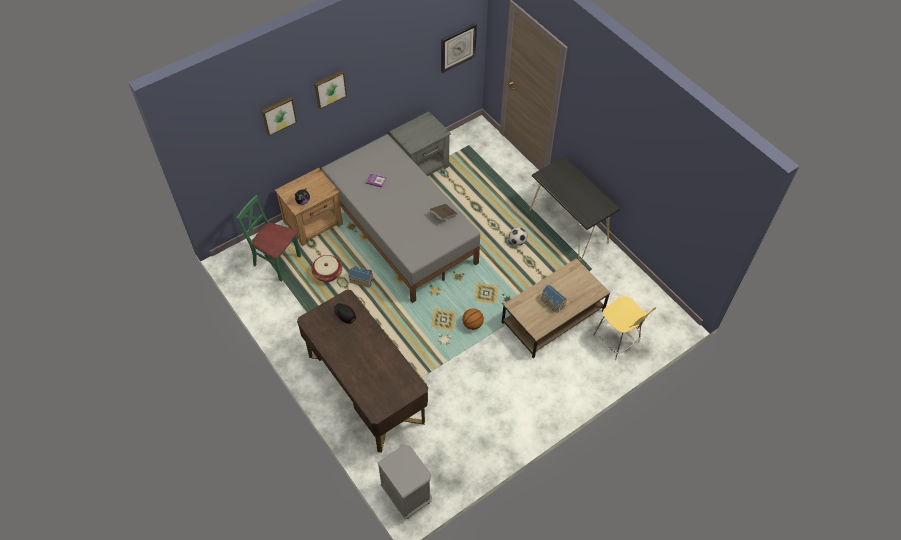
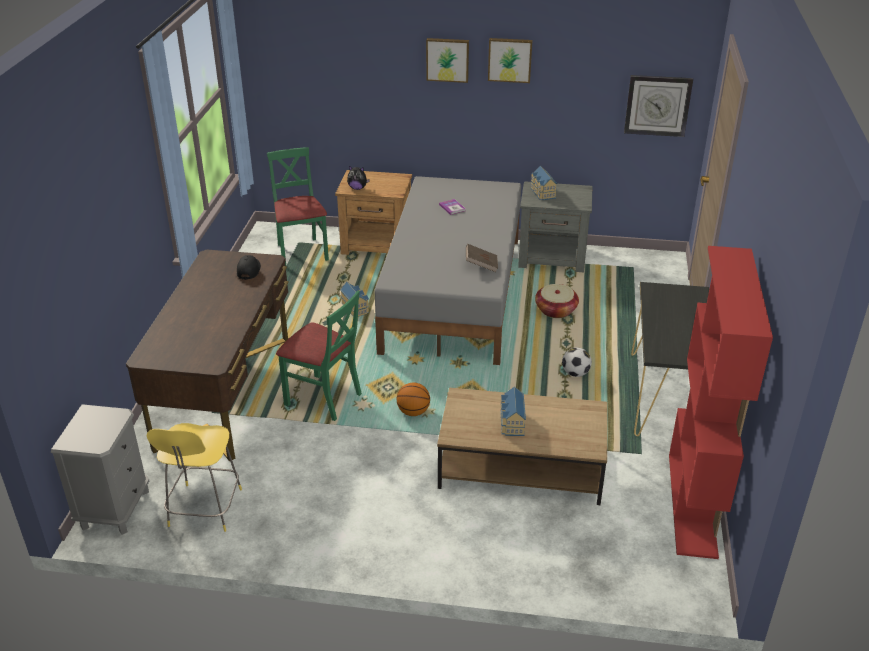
camera: 45 degrees right, 20 degrees down
picture [262,97,297,136] -> picture moved to [488,38,533,83]
basket [311,255,342,282] -> basket moved to [535,284,579,318]
yellow stool [592,296,656,360] -> yellow stool moved to [147,423,242,532]
none -> green chair [276,290,362,421]
none -> toy house [530,166,557,200]
none -> red bookcase [669,246,773,559]

